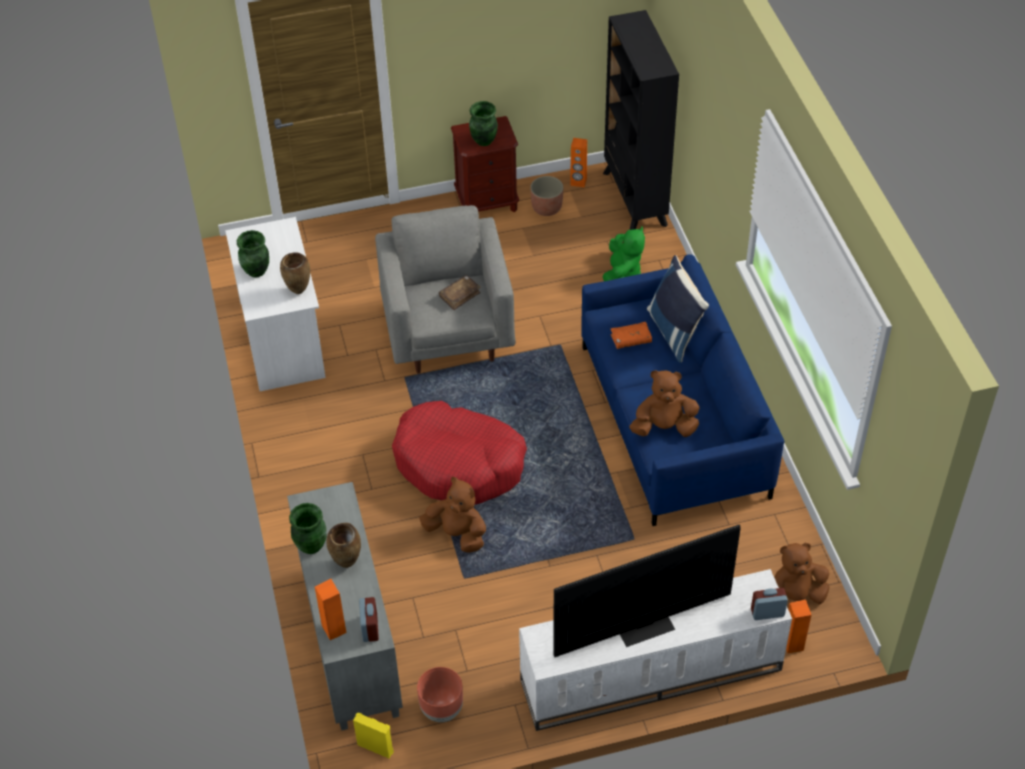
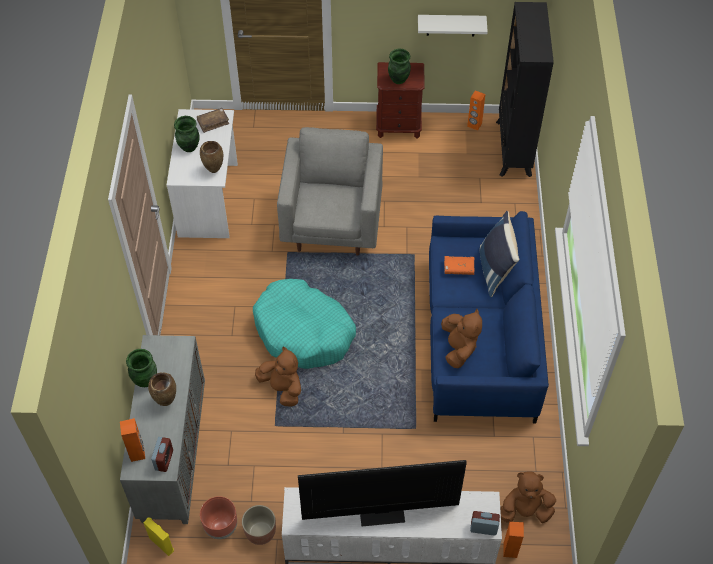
camera: 15 degrees right, 5 degrees up
red dog bed [392,401,527,505] -> turquoise dog bed [253,279,356,369]
brown book [439,275,481,310] -> brown book moved to [197,108,229,133]
planter [530,176,564,216] -> planter moved to [242,505,276,545]
green plush toy [603,227,645,281] -> none
brown plush toy [630,370,699,437] -> brown plush toy turned 75 degrees clockwise [441,309,482,368]
none -> white shelf [418,15,488,37]

